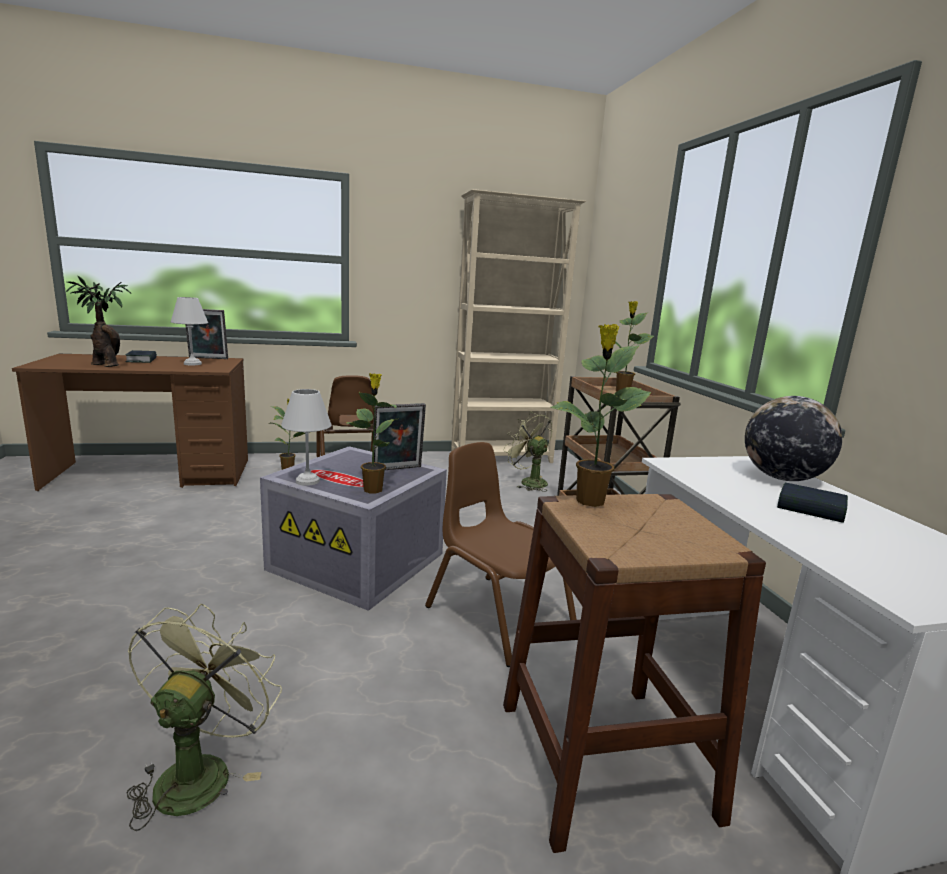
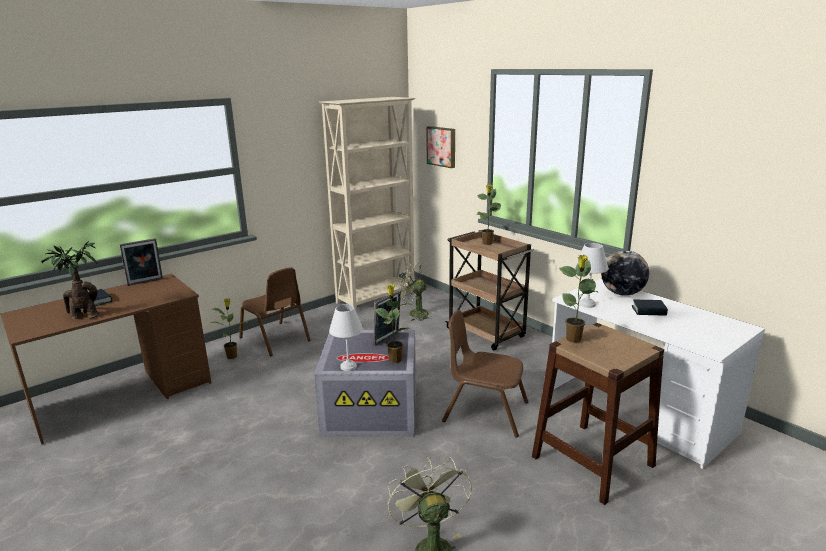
camera: 25 degrees left, 5 degrees up
white table lamp [171,297,208,365] -> white table lamp moved to [575,243,608,308]
none -> picture [426,126,455,168]

